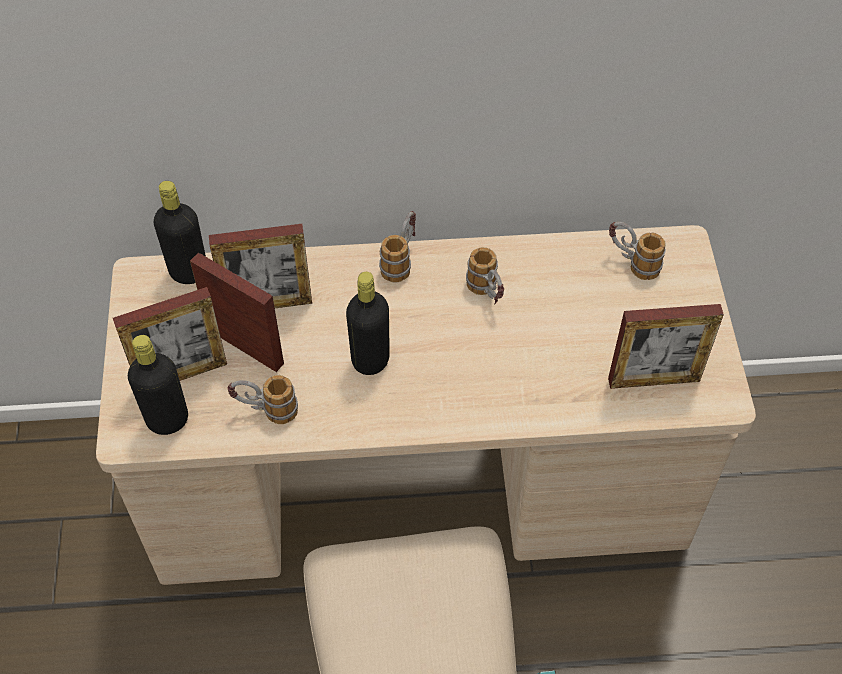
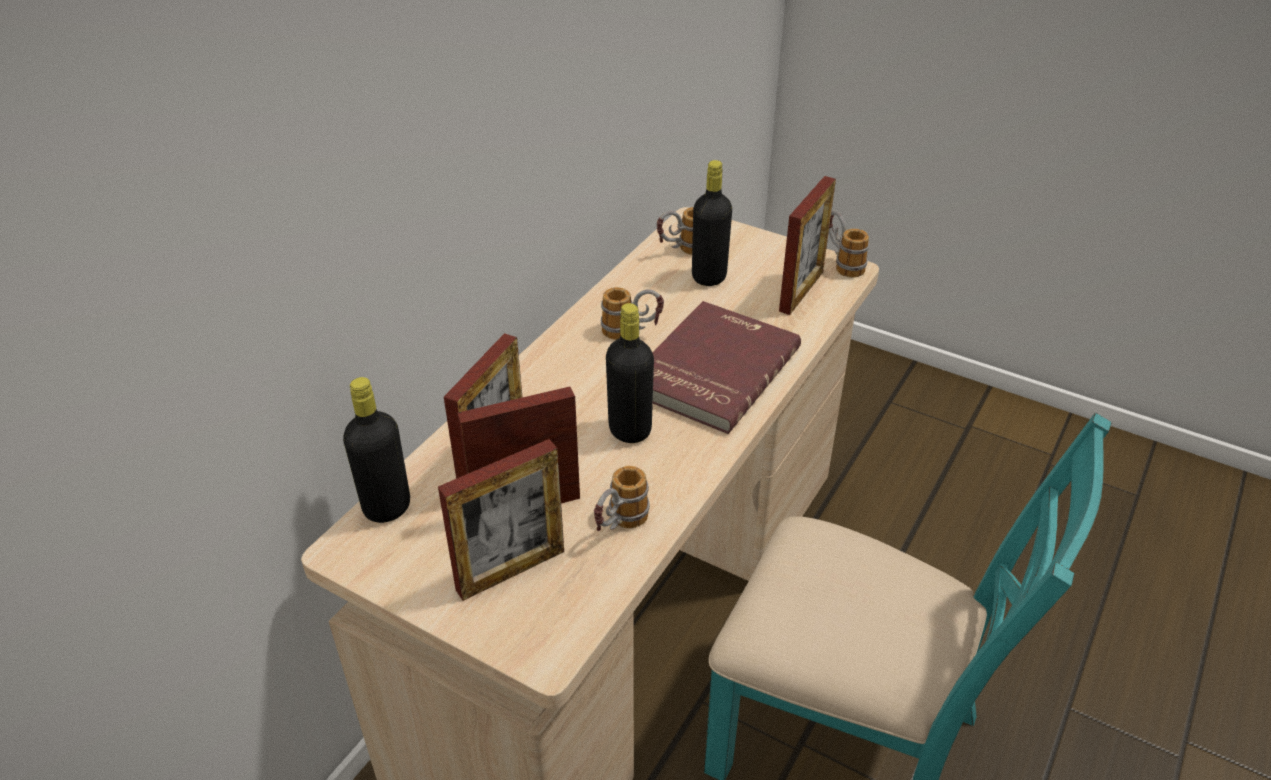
camera: 55 degrees left, 15 degrees down
picture frame [113,287,227,381] -> picture frame turned 45 degrees clockwise [438,439,564,601]
black bottle [128,335,188,435] -> black bottle moved to [692,160,732,286]
mug [379,211,416,283] -> mug moved to [829,211,869,278]
none -> red book [652,301,801,434]

